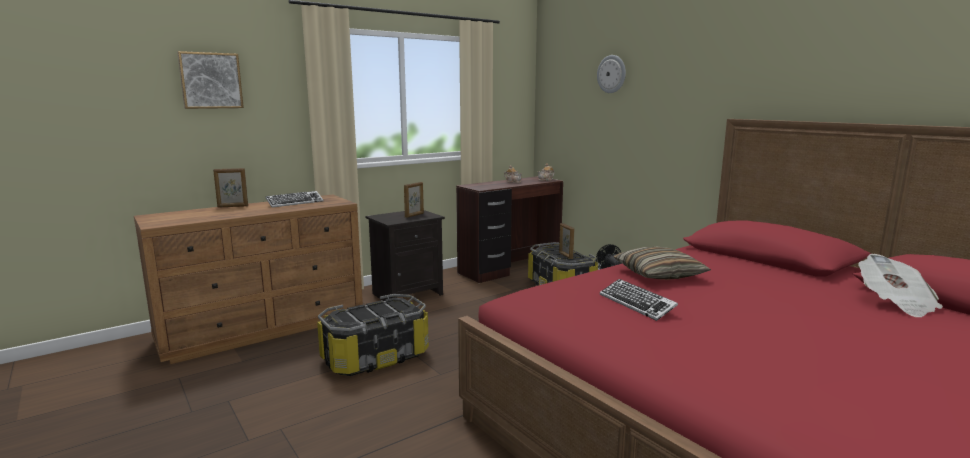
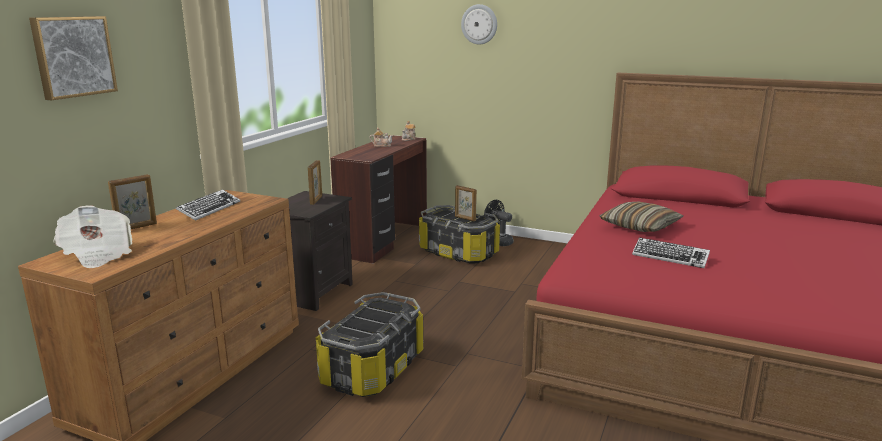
camera: 30 degrees left, 5 degrees up
newspaper [858,254,943,318] -> newspaper moved to [53,205,132,268]

